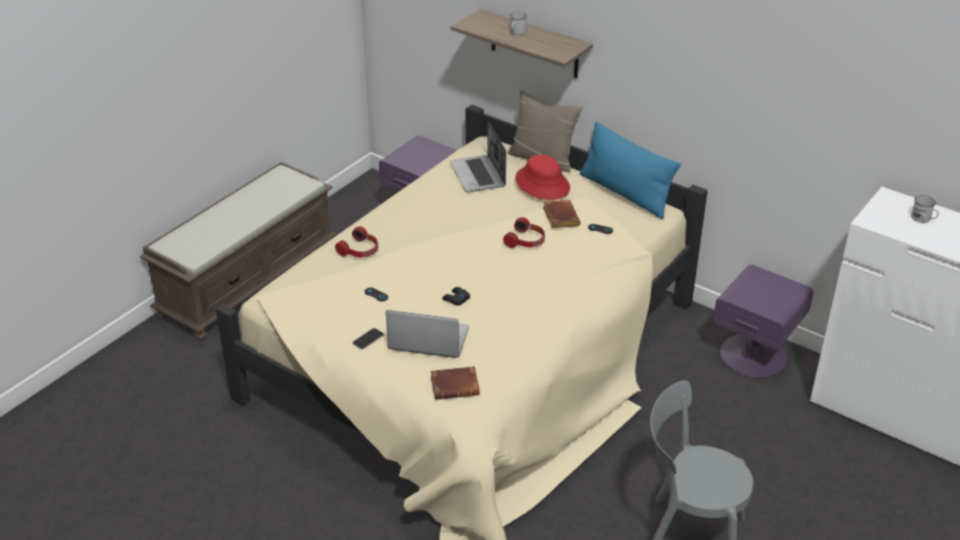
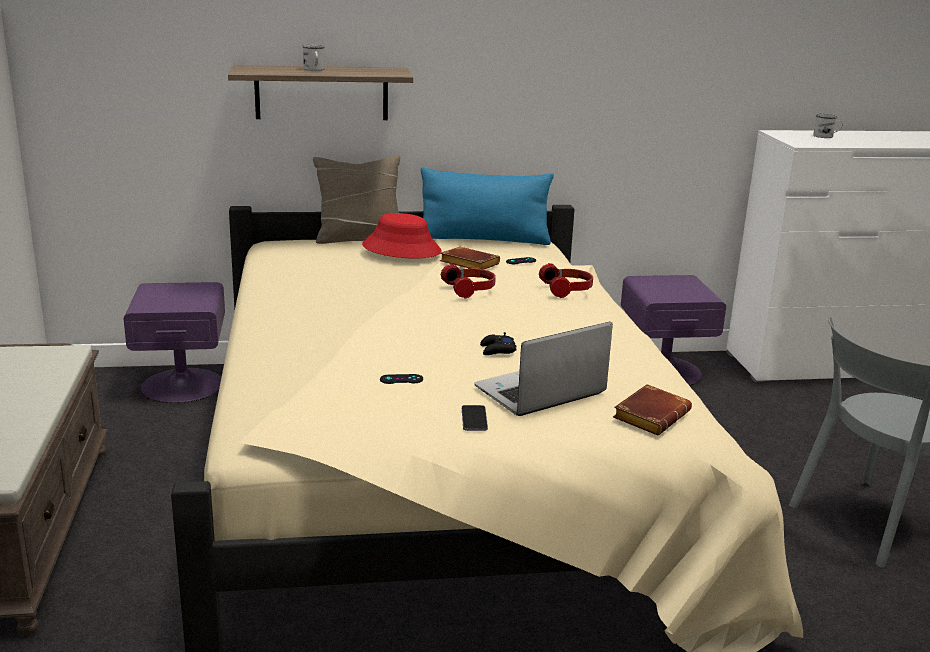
camera: 45 degrees left, 15 degrees down
headphones [335,226,378,258] -> headphones moved to [539,263,593,298]
laptop [450,122,506,192] -> none

